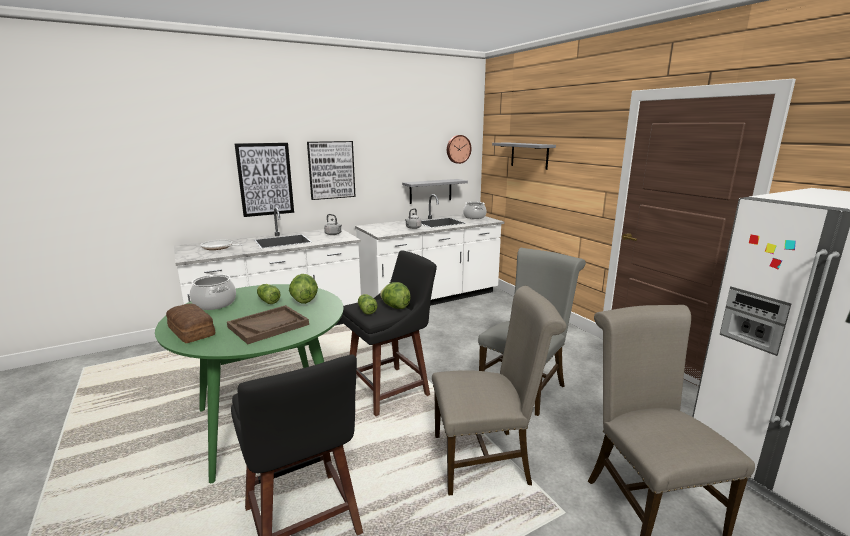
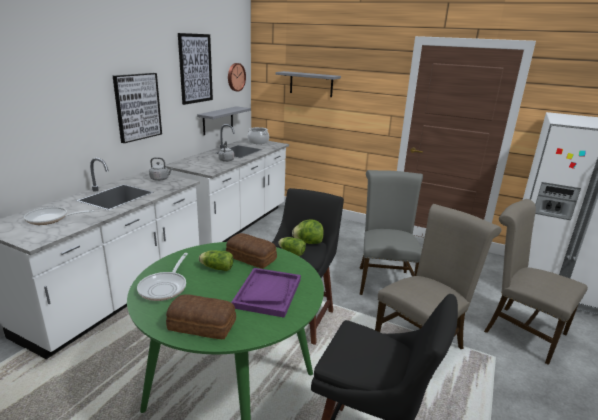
camera: 35 degrees left, 5 degrees up
cooking pot [190,274,236,310] -> frying pan [137,253,188,301]
brown tray [227,305,309,344] -> purple tray [231,268,301,318]
picture [235,143,294,217] -> picture moved to [178,33,213,105]
lettuce [289,274,318,304] -> bread [226,233,277,269]

